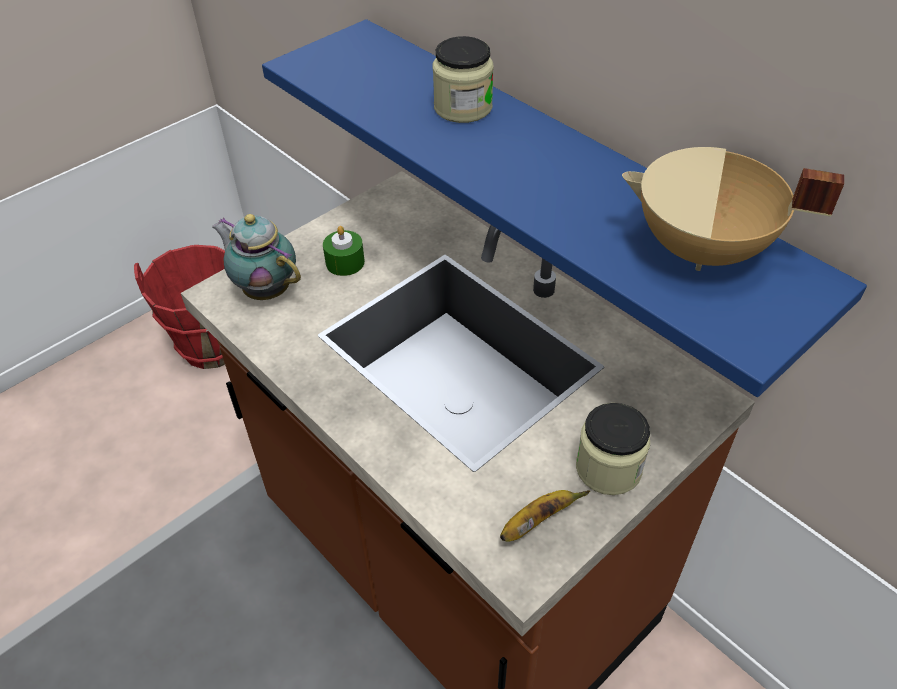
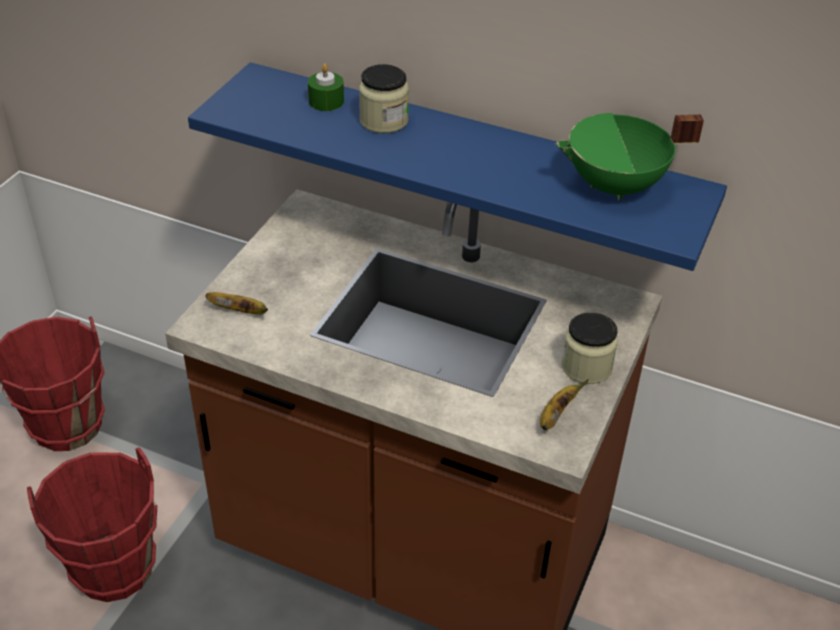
camera: 25 degrees left, 5 degrees down
teapot [212,214,301,300] -> banana [205,292,268,315]
green candle [323,226,365,276] -> green candle moved to [308,64,344,111]
beige cooking pot [622,147,844,271] -> green cooking pot [556,113,704,201]
none -> red bucket [27,447,157,602]

